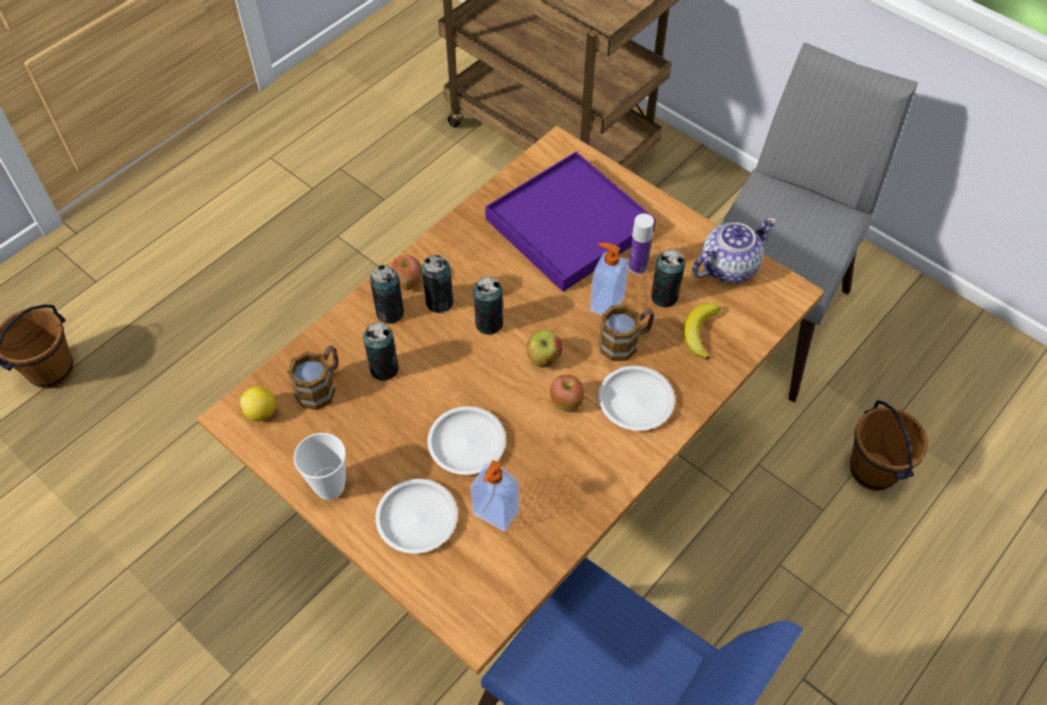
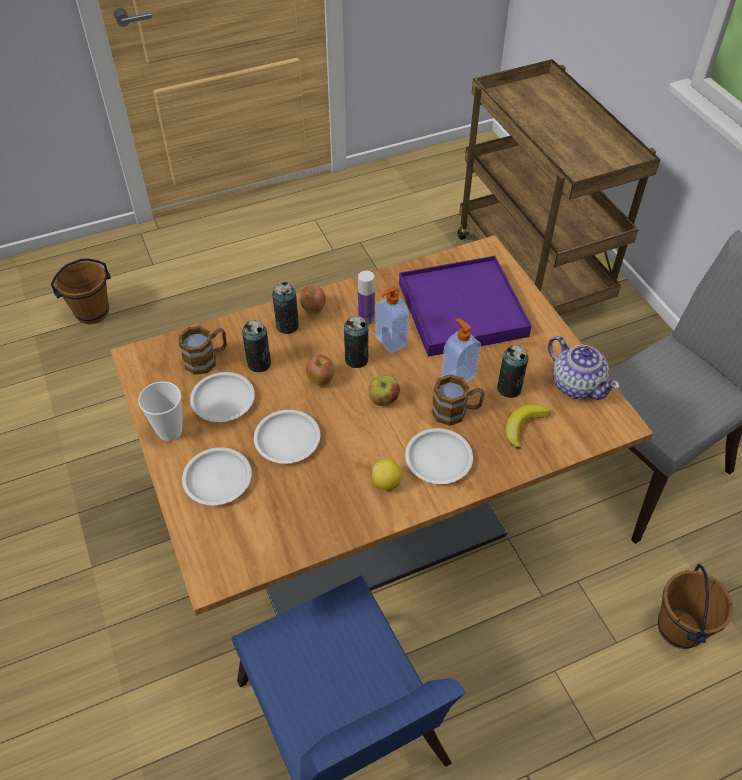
camera: 25 degrees right, 5 degrees down
lemon [240,386,276,421] -> lemon moved to [372,459,403,490]
can [422,255,453,313] -> none
soap dispenser [470,460,519,532] -> soap dispenser moved to [375,286,409,354]
apple [550,374,585,412] -> apple moved to [306,355,334,386]
bottle [629,213,654,274] -> bottle moved to [358,271,375,325]
teapot [692,217,776,283] -> teapot turned 60 degrees clockwise [548,336,620,400]
none -> white plate [190,372,255,422]

